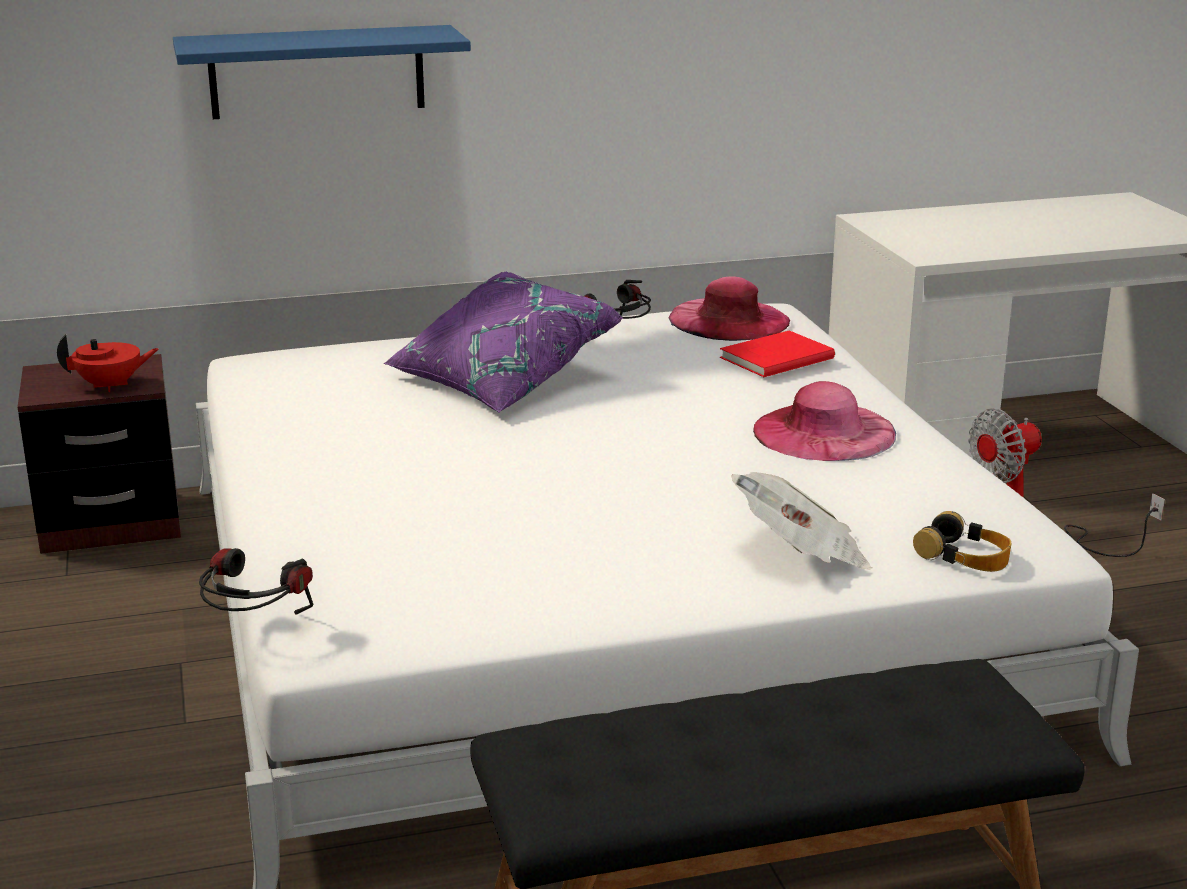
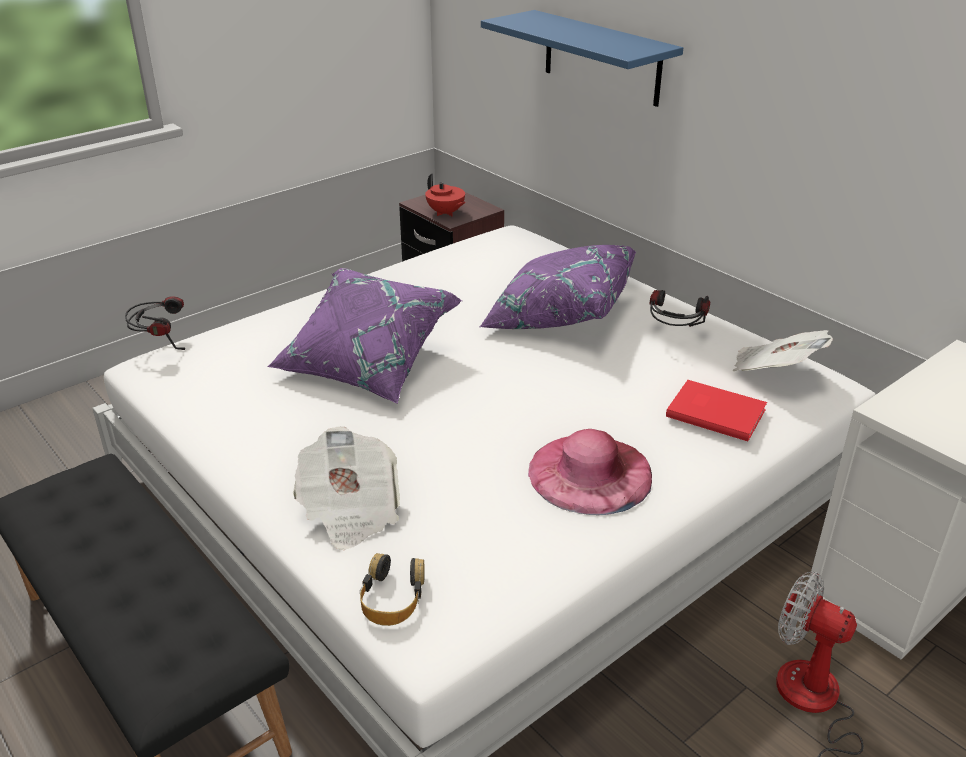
camera: 65 degrees right, 10 degrees up
pink hat [669,276,790,341] -> newspaper [733,330,833,371]
none -> purple pillow [267,268,462,404]

